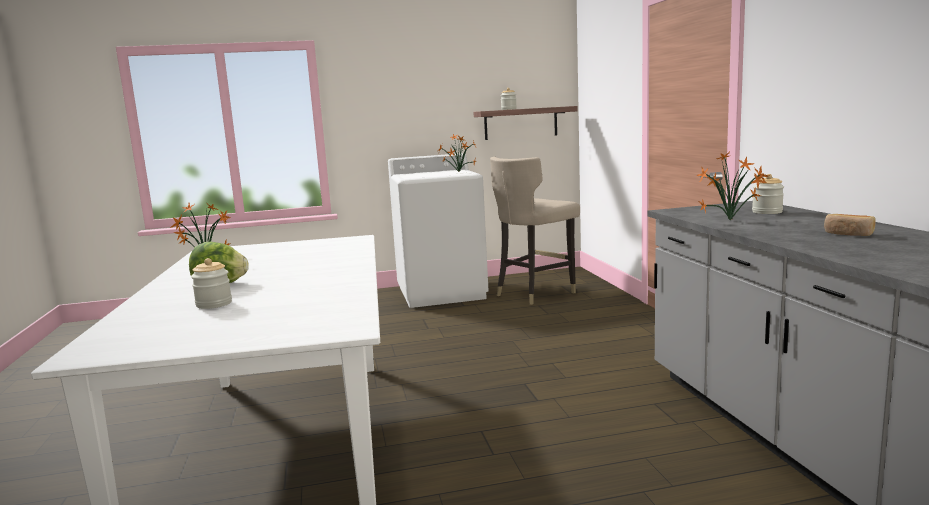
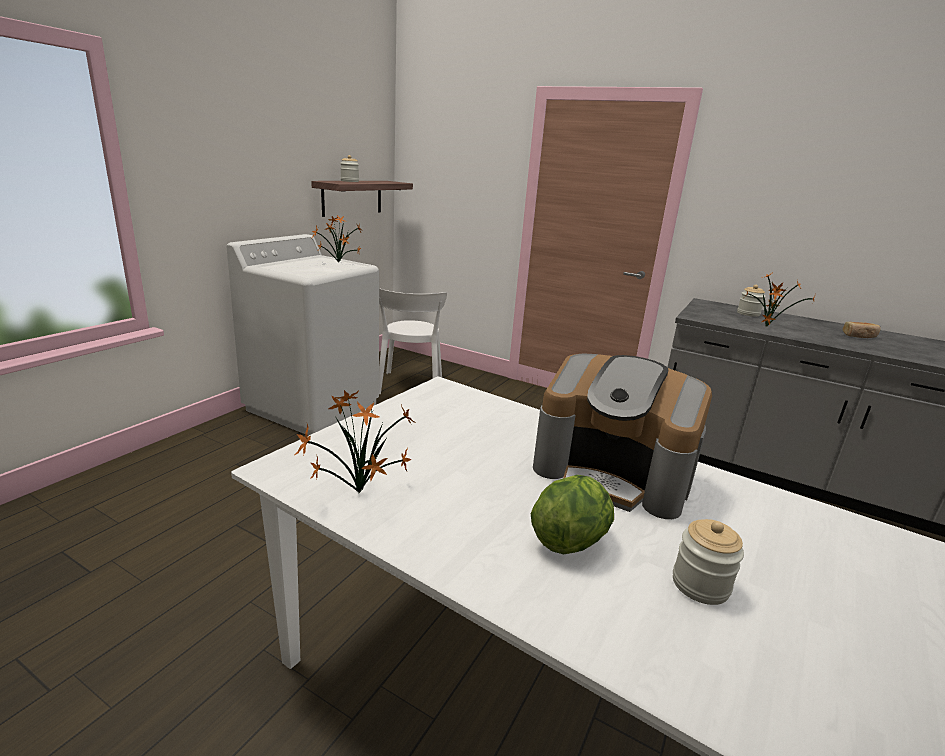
camera: 50 degrees left, 10 degrees up
beige stool [490,157,580,305] -> white chair [379,288,447,394]
none -> coffee machine [533,354,712,519]

